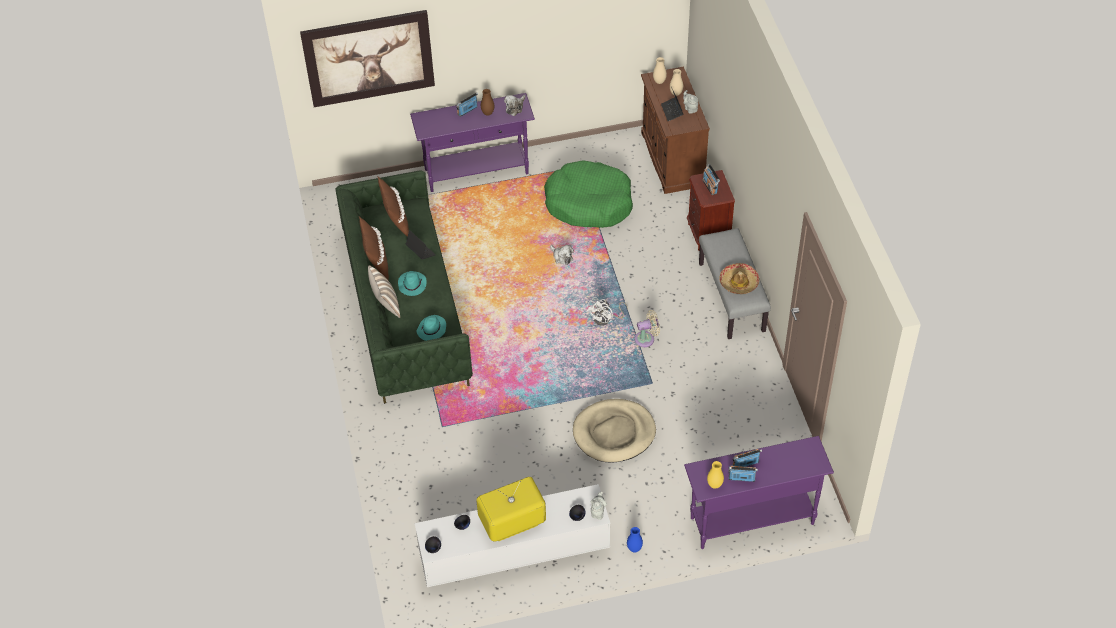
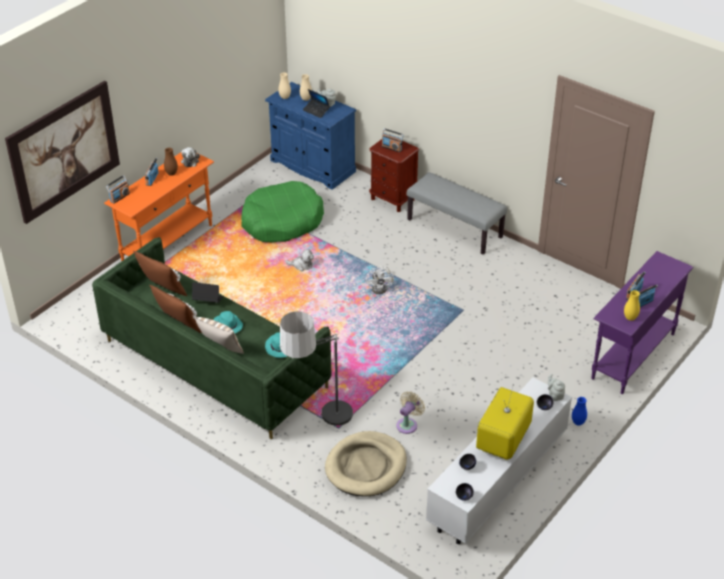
camera: 40 degrees left, 10 degrees down
purple console table [410,93,535,192] -> orange console table [104,153,214,261]
beige dog bed [573,399,656,463] -> beige dog bed moved to [325,431,407,497]
beige fan [635,310,660,347] -> beige fan moved to [397,391,425,434]
brown cabinet [641,67,710,194] -> blue cabinet [265,82,356,190]
hat [719,263,759,294] -> none
none -> radio [106,175,130,204]
none -> floor lamp [280,311,353,432]

